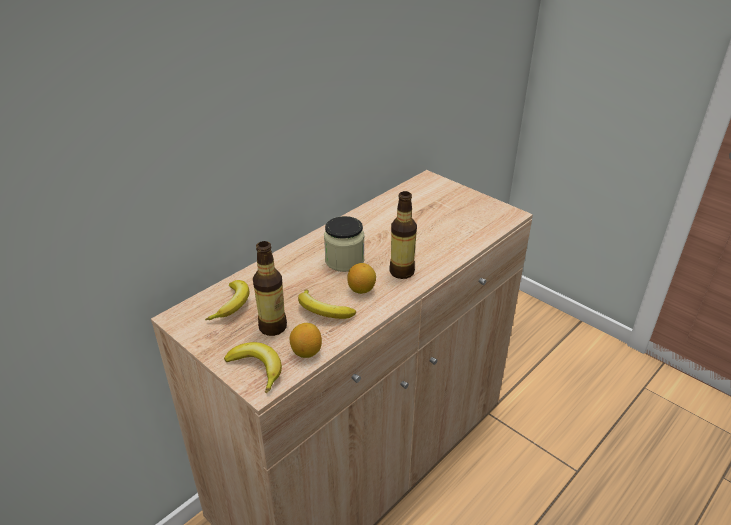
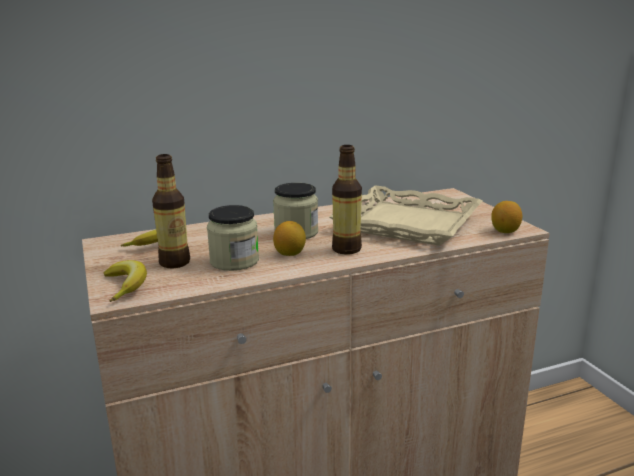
camera: 25 degrees right, 15 degrees down
lemon [289,323,322,358] -> lemon moved to [491,201,522,233]
banana [298,289,356,319] -> jar [207,205,259,271]
none -> beige tray [329,185,482,246]

